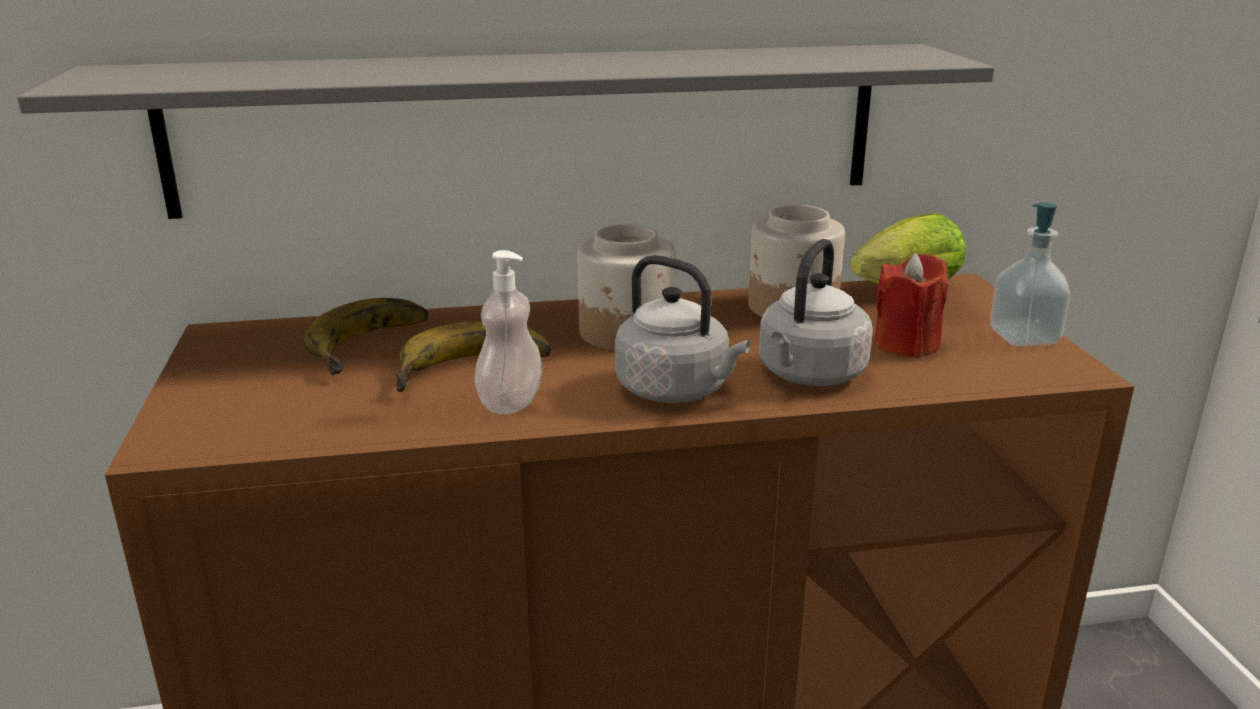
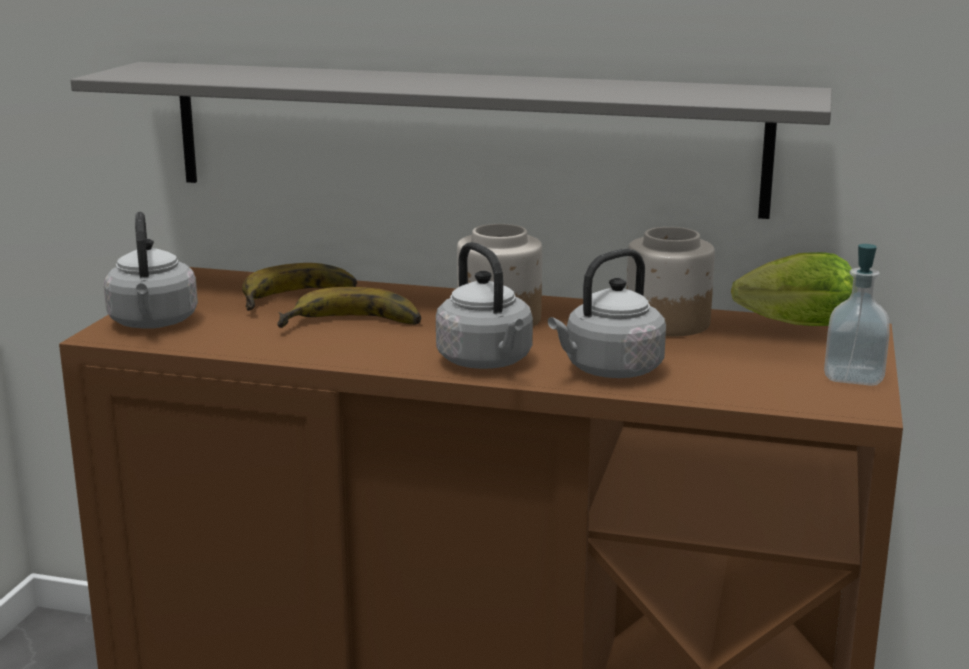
camera: 25 degrees right, 5 degrees down
soap dispenser [474,250,543,414] -> none
red candle [874,253,948,358] -> none
none -> grey kettle [104,212,198,329]

